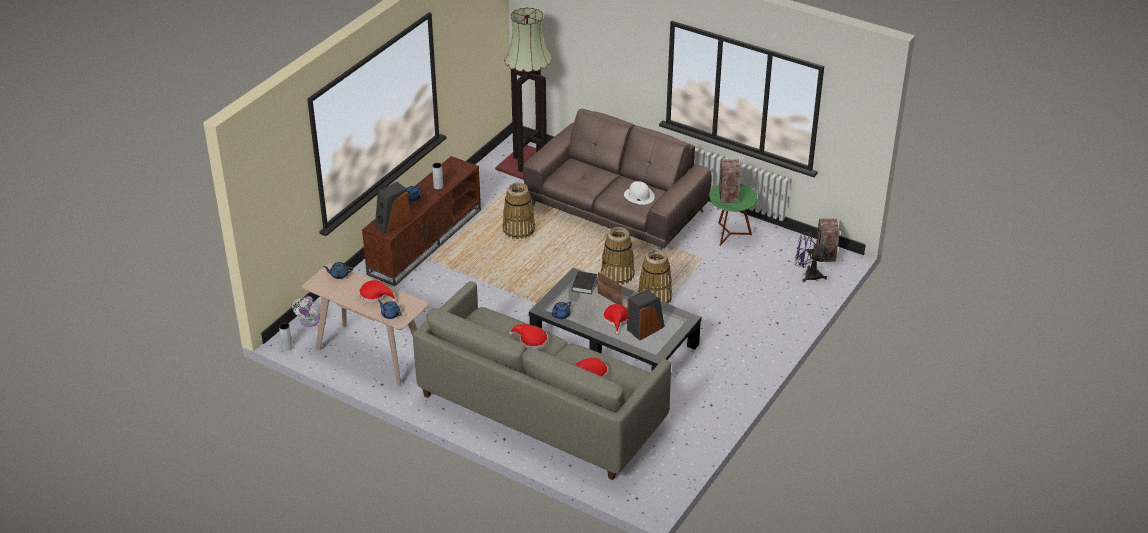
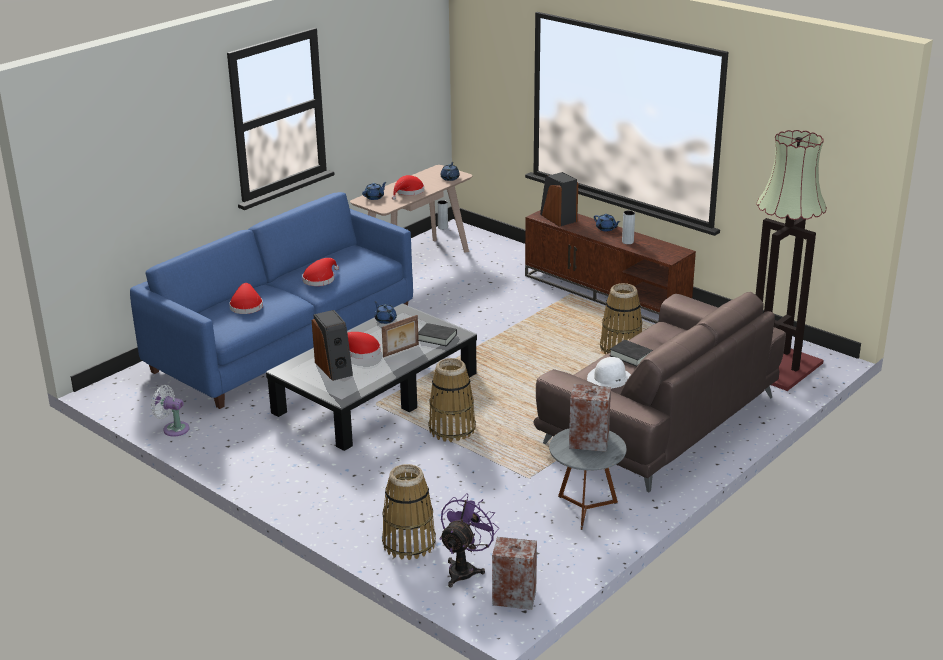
camera: 100 degrees right, 10 degrees down
white fan [292,296,319,327] -> white fan moved to [151,385,189,436]
grey sofa [413,281,671,480] -> blue sofa [130,192,413,409]
basket [601,227,635,285] -> basket moved to [382,464,436,560]
green side table [709,183,758,246] -> grey side table [549,429,627,530]
none -> black book [609,340,653,367]

